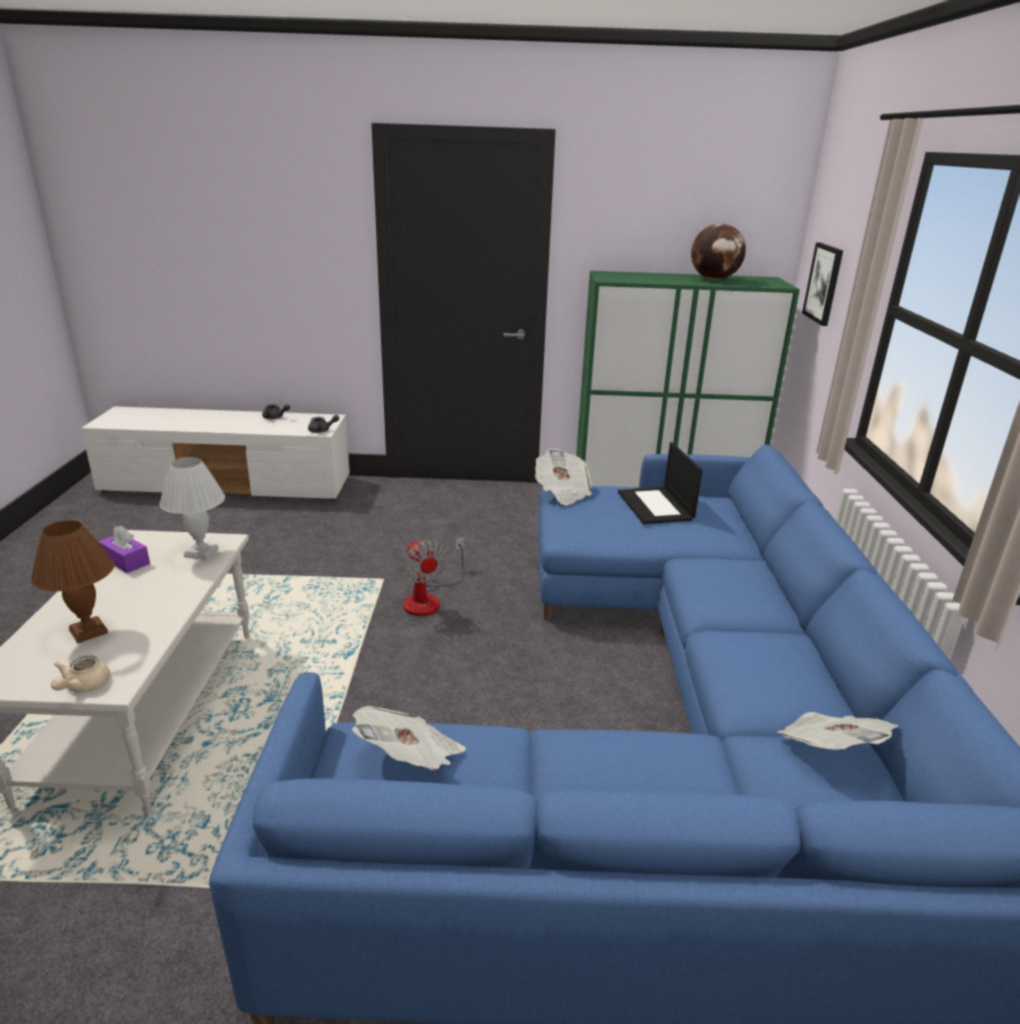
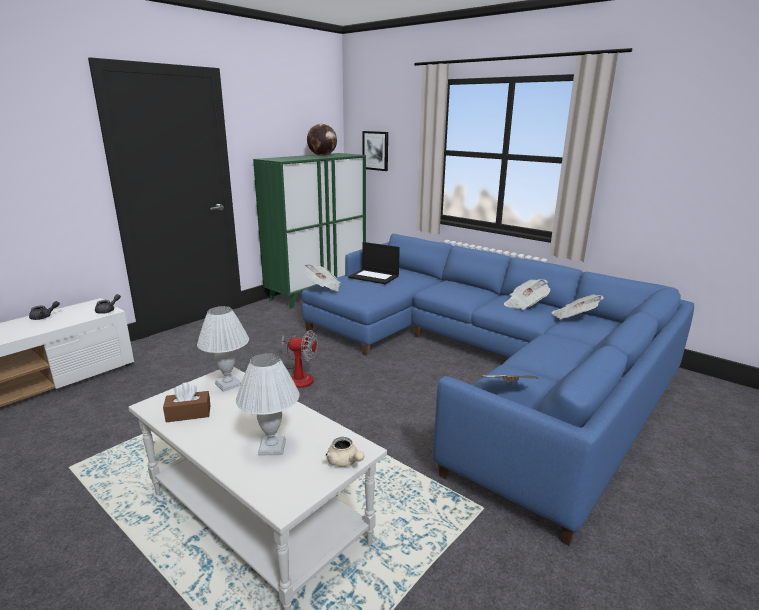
camera: 50 degrees left, 5 degrees down
brown table lamp [31,520,114,643] -> white table lamp [236,353,300,456]
purple tissue box [98,526,150,573] -> brown tissue box [163,382,210,423]
none -> newspaper [504,279,550,310]

